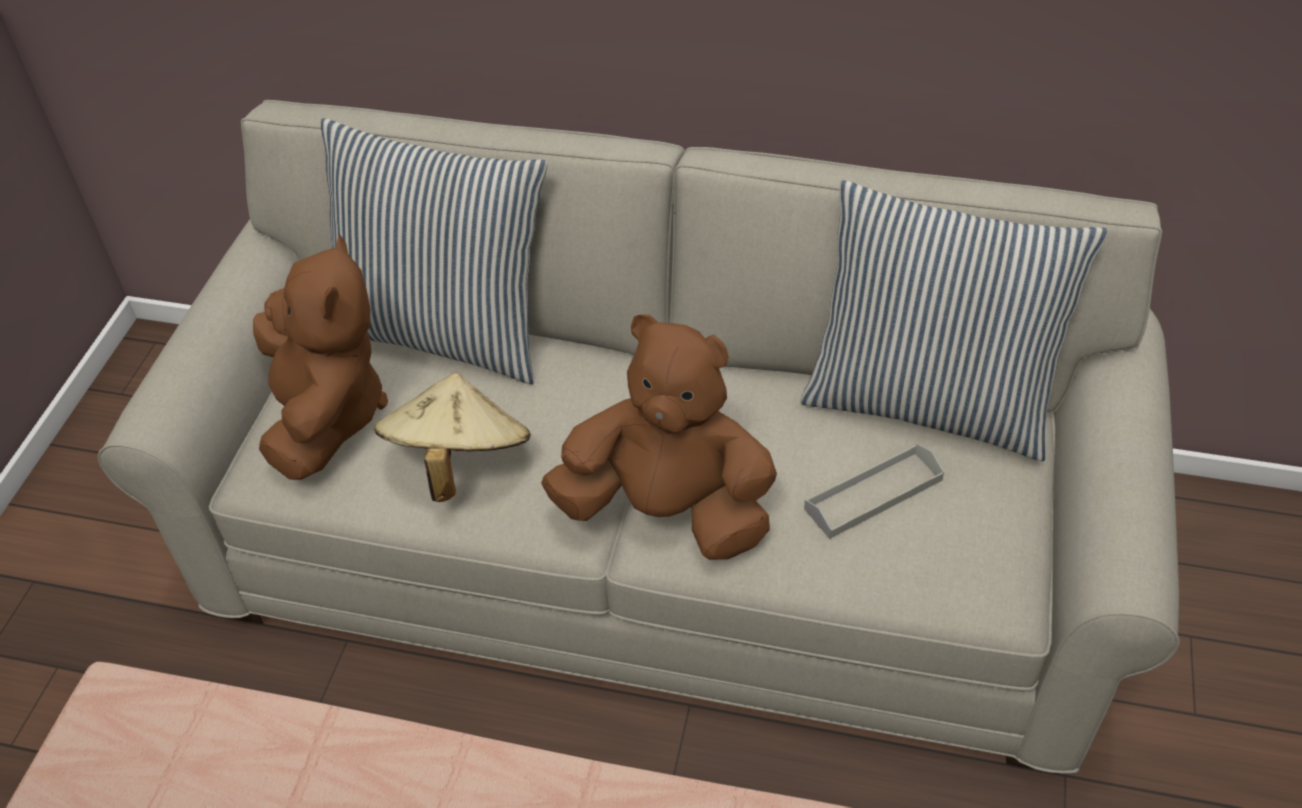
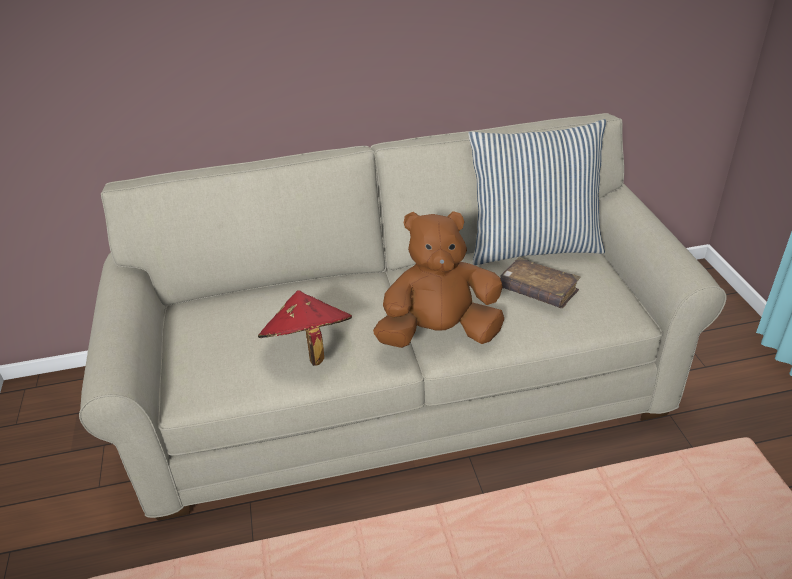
camera: 25 degrees left, 10 degrees down
brown plush toy [253,235,388,480] -> none
pillow [320,118,548,384] -> none
beige hat [375,372,531,502] -> red hat [258,291,352,366]
grey tray [804,444,944,539] -> brown book [500,257,581,308]

